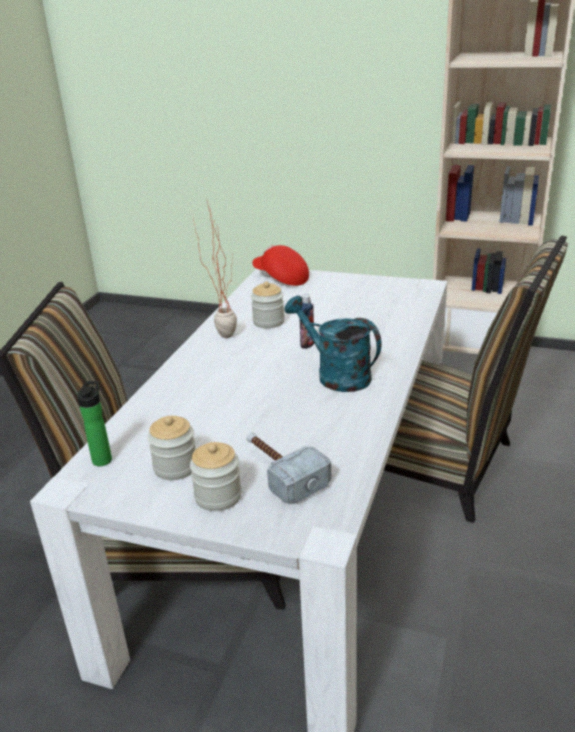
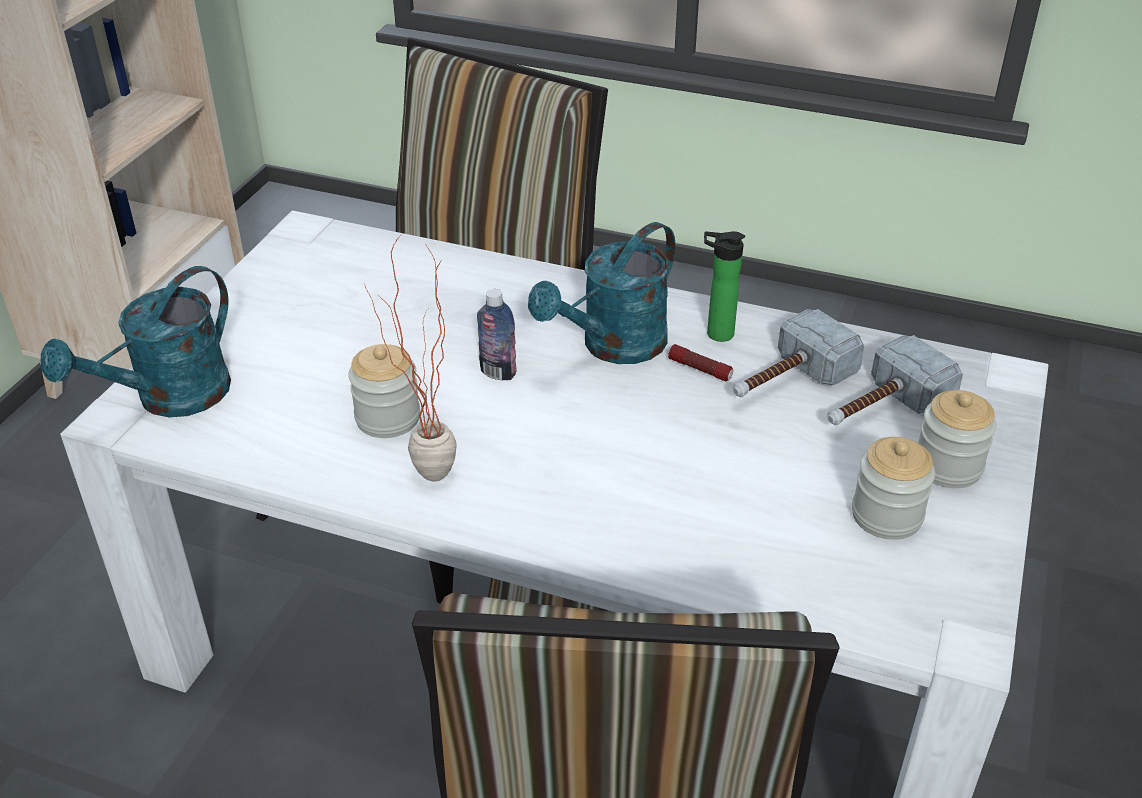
camera: 90 degrees left, 10 degrees up
bottle [77,381,112,466] -> bottle moved to [704,231,745,342]
red cap [252,245,309,286] -> turquoise watering can [41,266,231,417]
none -> flashlight [668,344,733,381]
none -> hammer [733,309,864,397]

